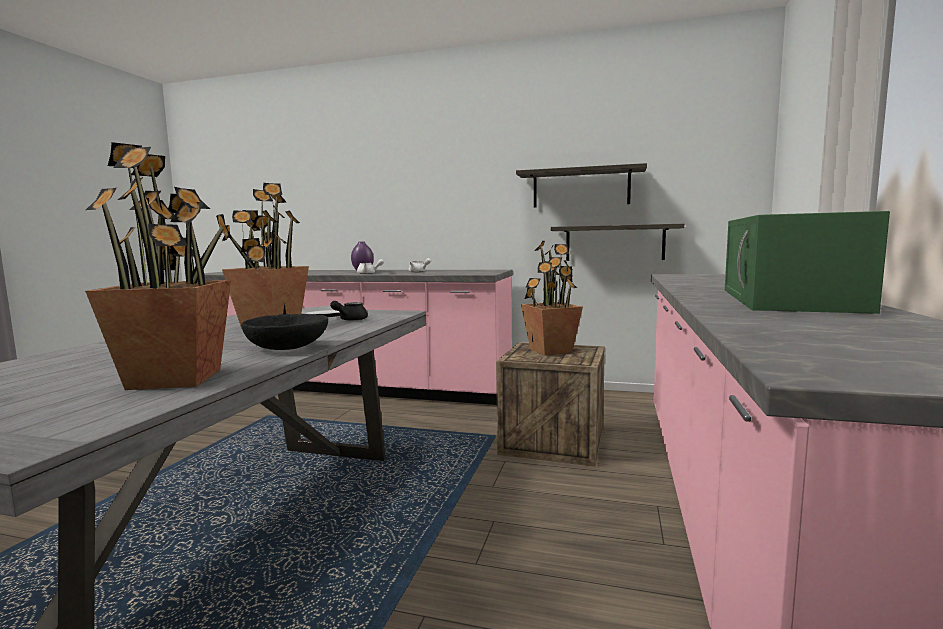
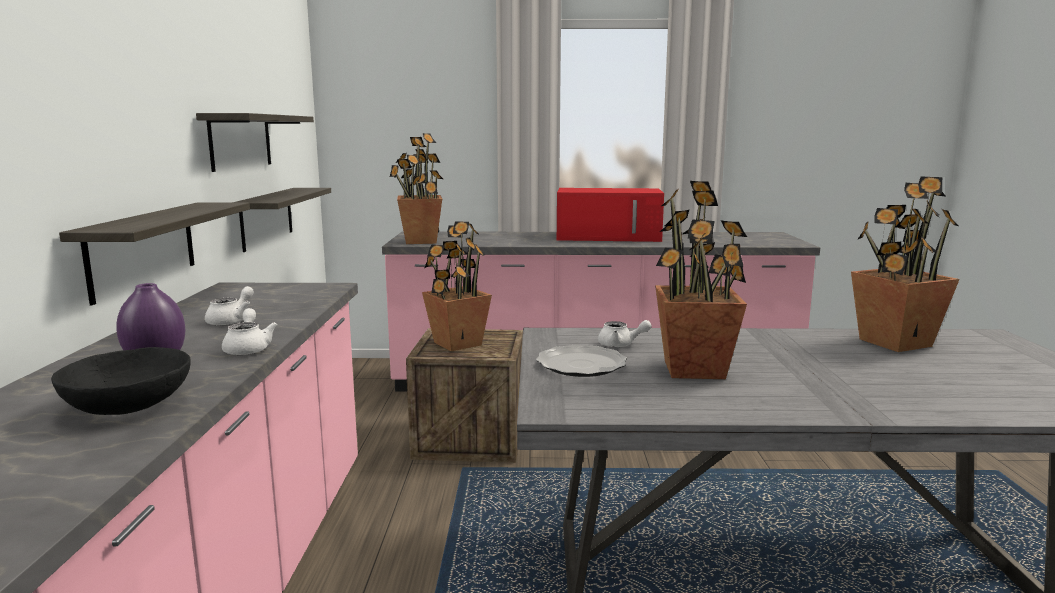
camera: 105 degrees left, 5 degrees up
black bowl [241,314,328,350] -> black bowl moved to [51,347,191,415]
black teapot [330,301,368,321] -> white teapot [598,320,652,347]
green microwave [725,211,890,314] -> red microwave [557,188,664,242]
none -> shelf [59,203,250,305]
none -> potted plant [390,133,443,244]

